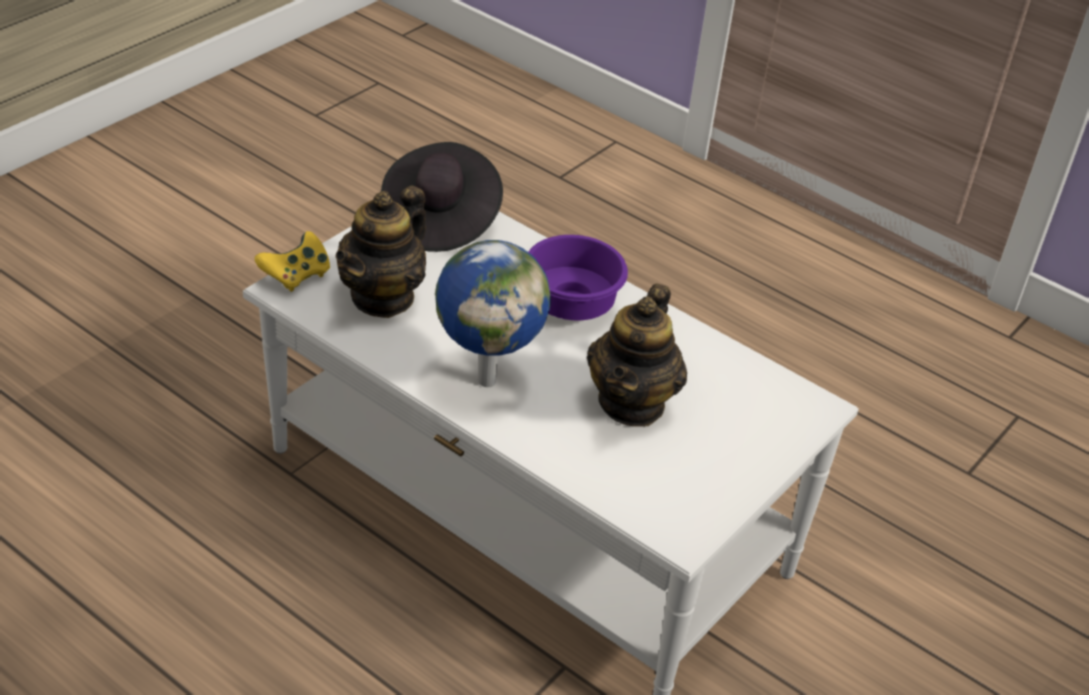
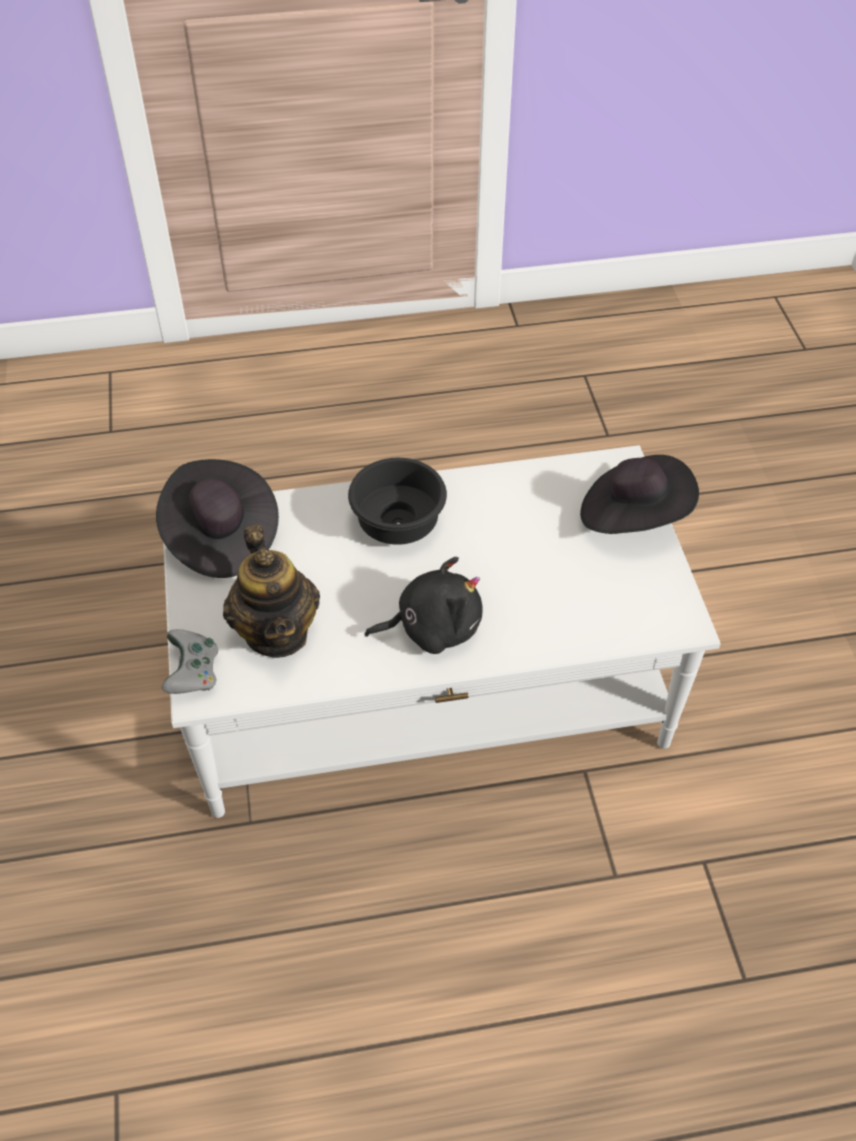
camera: 45 degrees left, 10 degrees up
yellow game controller [255,231,330,292] -> grey game controller [162,629,218,694]
globe [435,240,551,387] -> black plush toy [365,557,483,654]
purple bowl [529,235,628,320] -> black bowl [348,458,447,545]
teapot [587,284,687,427] -> none
none -> black hat [580,455,699,534]

